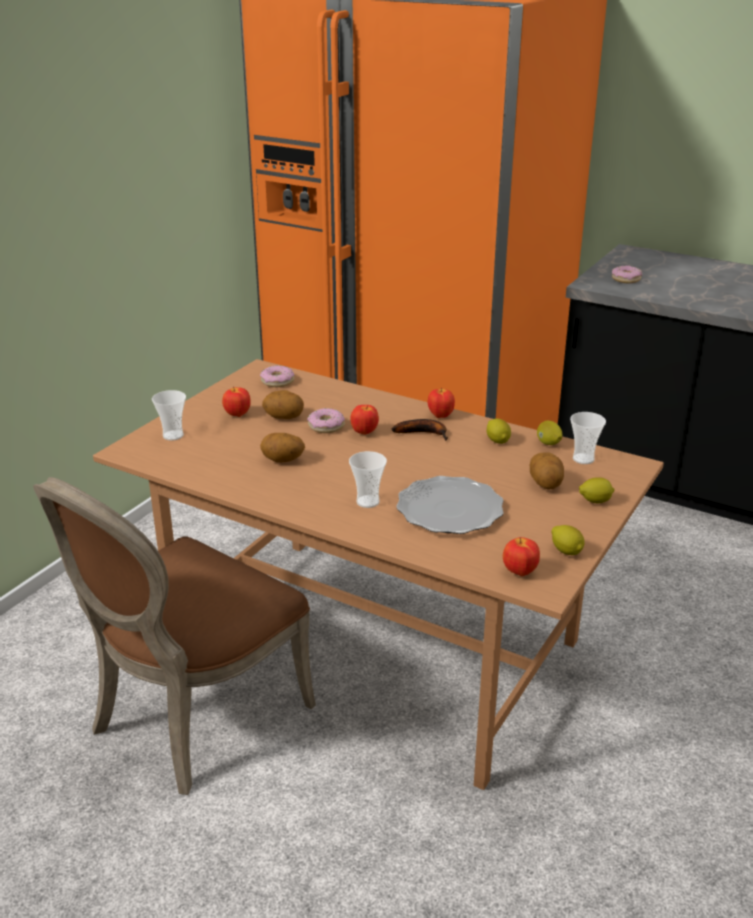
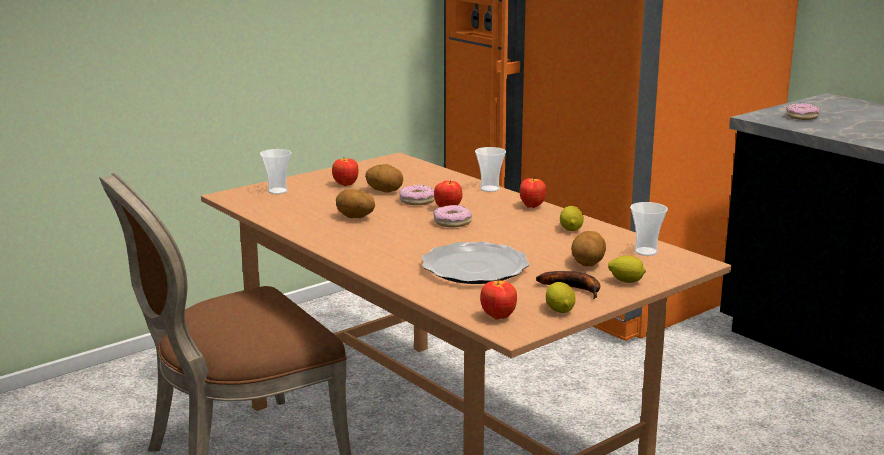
camera: 20 degrees right, 10 degrees down
donut [260,365,295,387] -> donut moved to [433,205,472,227]
cup [349,451,387,508] -> cup moved to [475,147,506,192]
banana [392,419,448,441] -> banana moved to [536,271,600,299]
lemon [537,421,562,445] -> none

